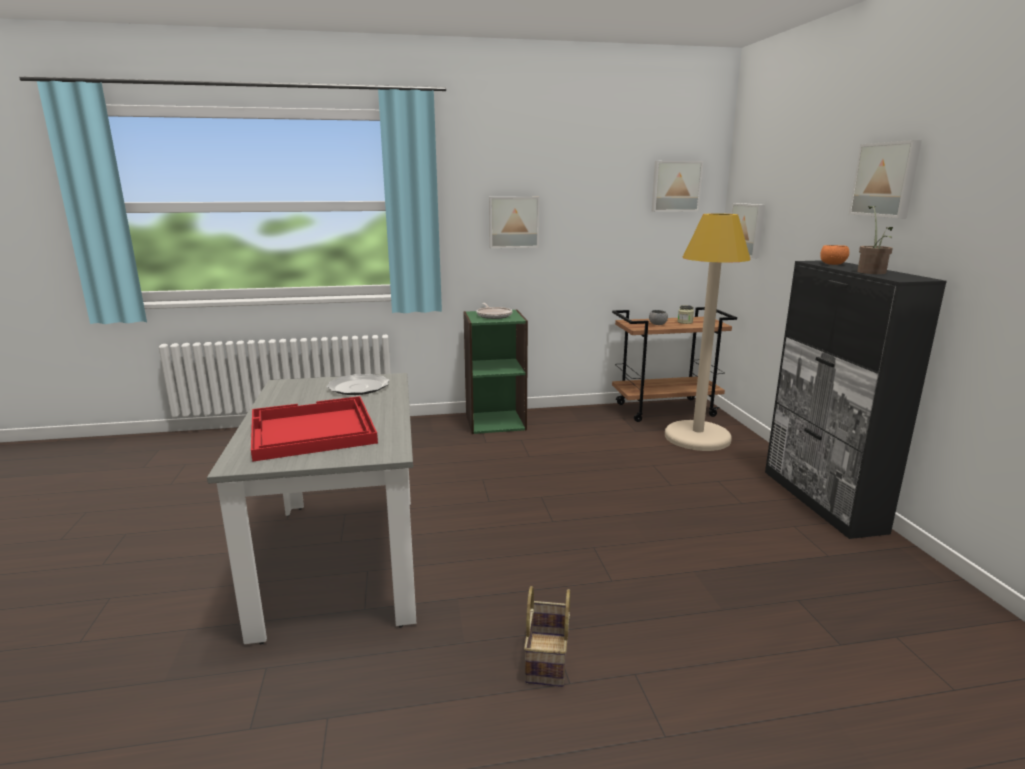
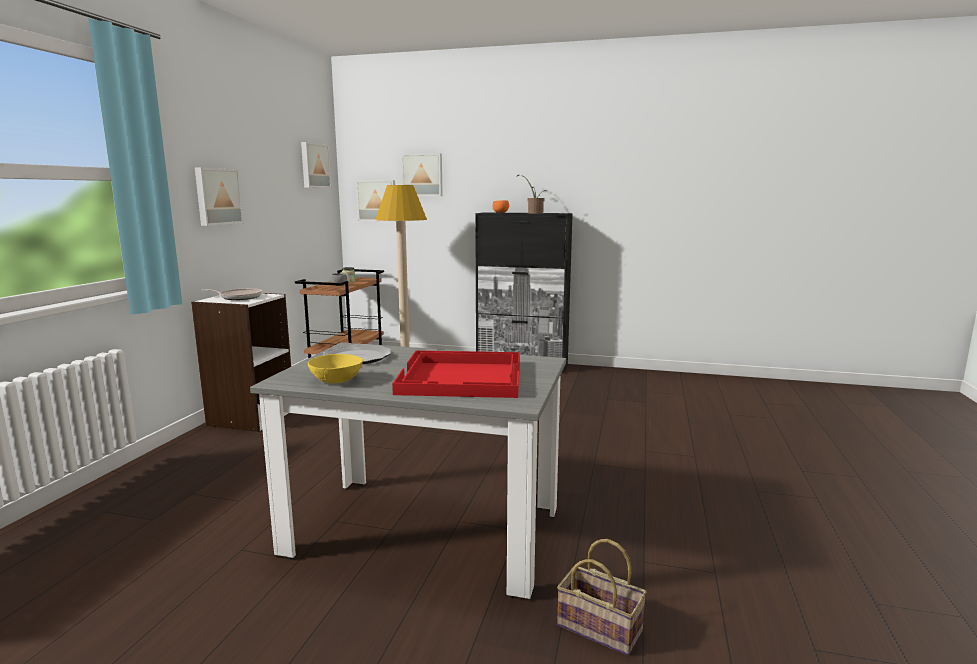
camera: 65 degrees left, 5 degrees down
green bookcase [463,310,528,434] -> white bookcase [191,293,291,432]
basket [524,586,570,687] -> basket moved to [557,539,647,656]
picture [849,140,922,218] -> picture moved to [401,153,443,196]
none -> yellow bowl [308,354,363,384]

